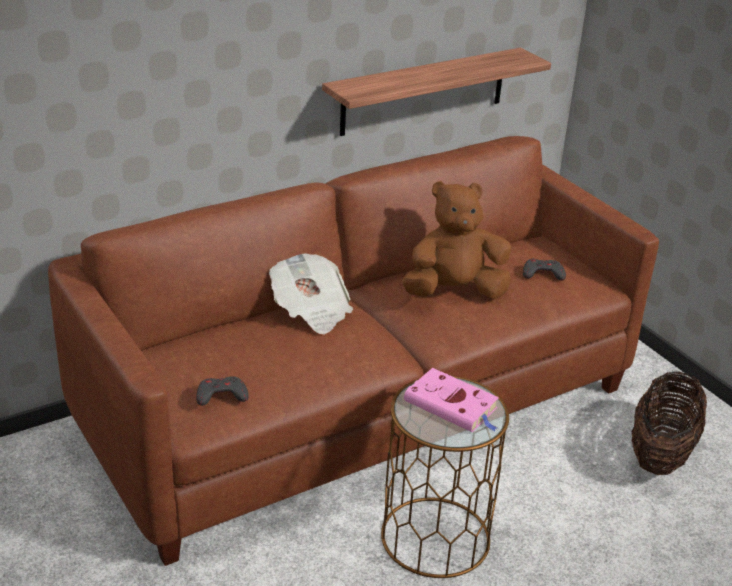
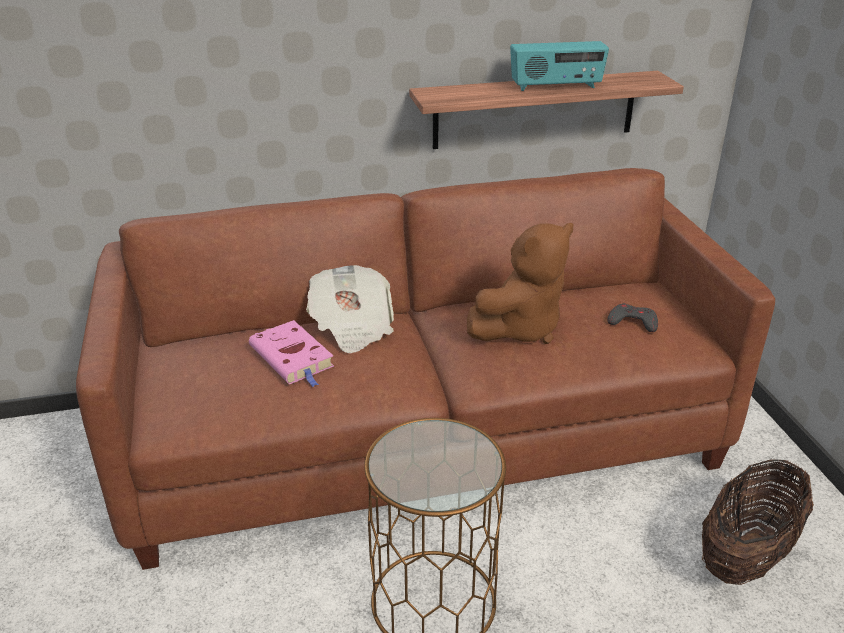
camera: 20 degrees right, 0 degrees up
grey game controller [196,376,249,406] -> none
brown plush toy [402,181,511,299] -> brown plush toy turned 135 degrees clockwise [467,223,574,344]
pink book [404,368,499,432] -> pink book moved to [249,320,334,387]
none -> radio [510,41,609,91]

